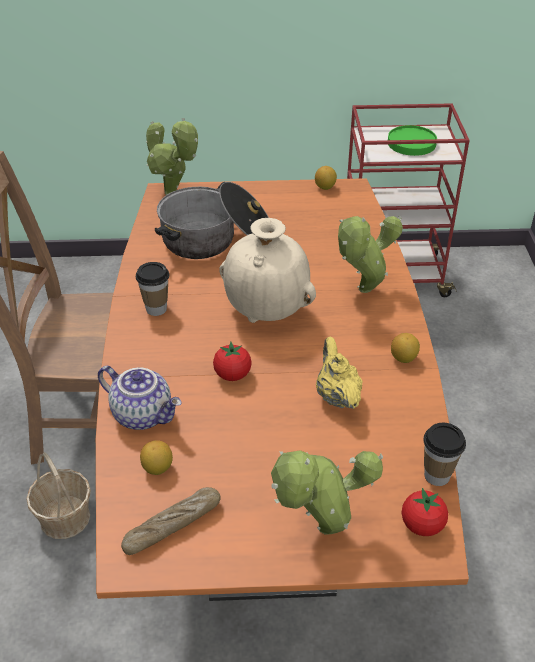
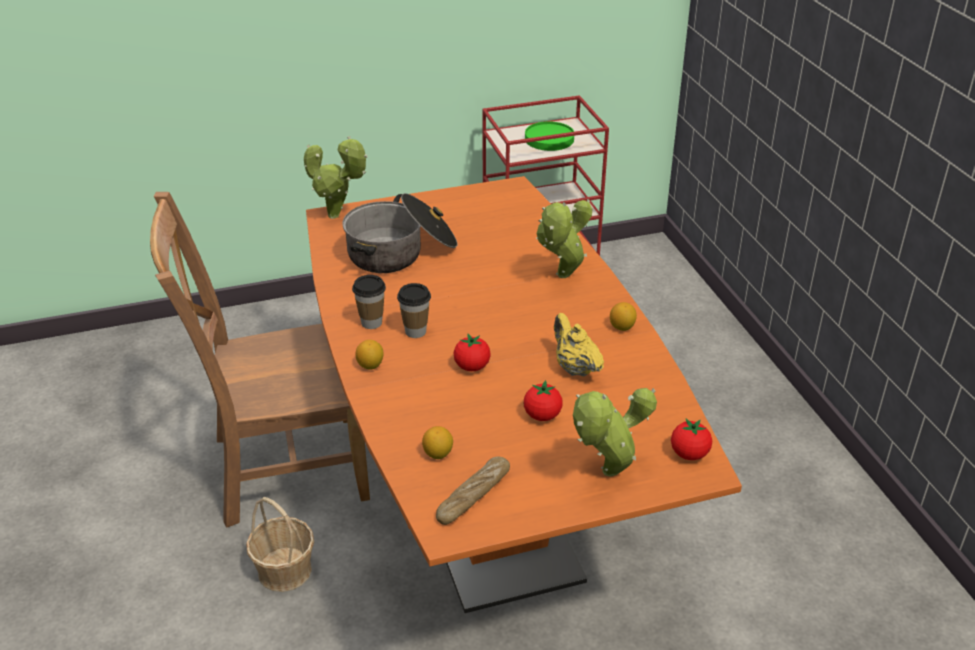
camera: 15 degrees left, 5 degrees down
teapot [98,366,182,430] -> none
beige vase [219,218,316,323] -> none
lemon [315,166,337,190] -> lemon moved to [355,340,383,369]
cup [423,423,466,486] -> cup moved to [397,283,431,338]
none -> tomato [524,380,563,421]

